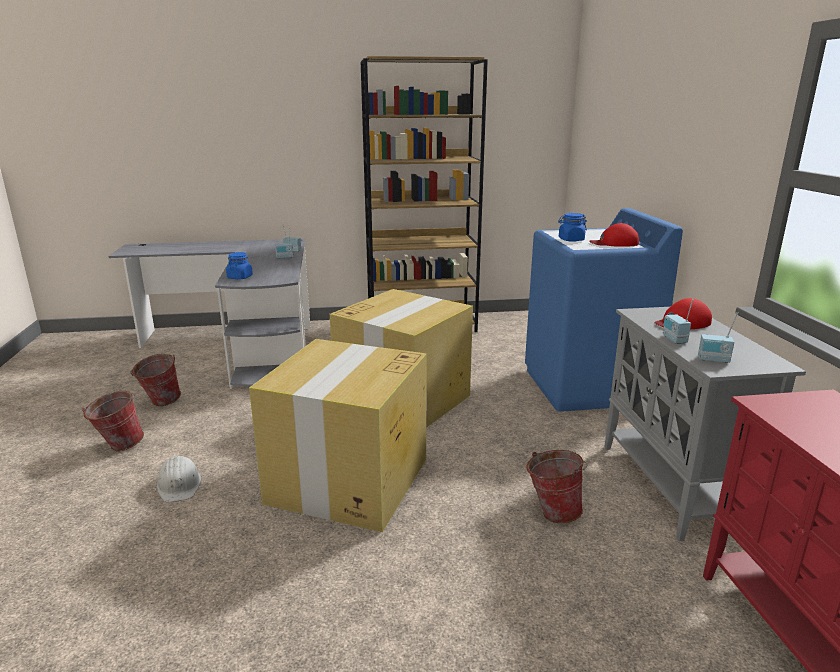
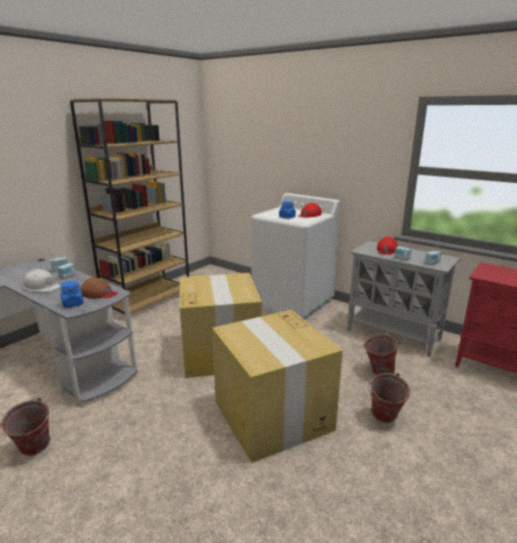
camera: 45 degrees left, 0 degrees up
bucket [82,391,144,451] -> bucket moved to [368,373,410,423]
white hard hat [157,456,201,503] -> white hard hat moved to [23,269,61,292]
blue washing machine [525,208,683,412] -> white washing machine [251,193,341,320]
none -> brown cap [80,277,118,298]

